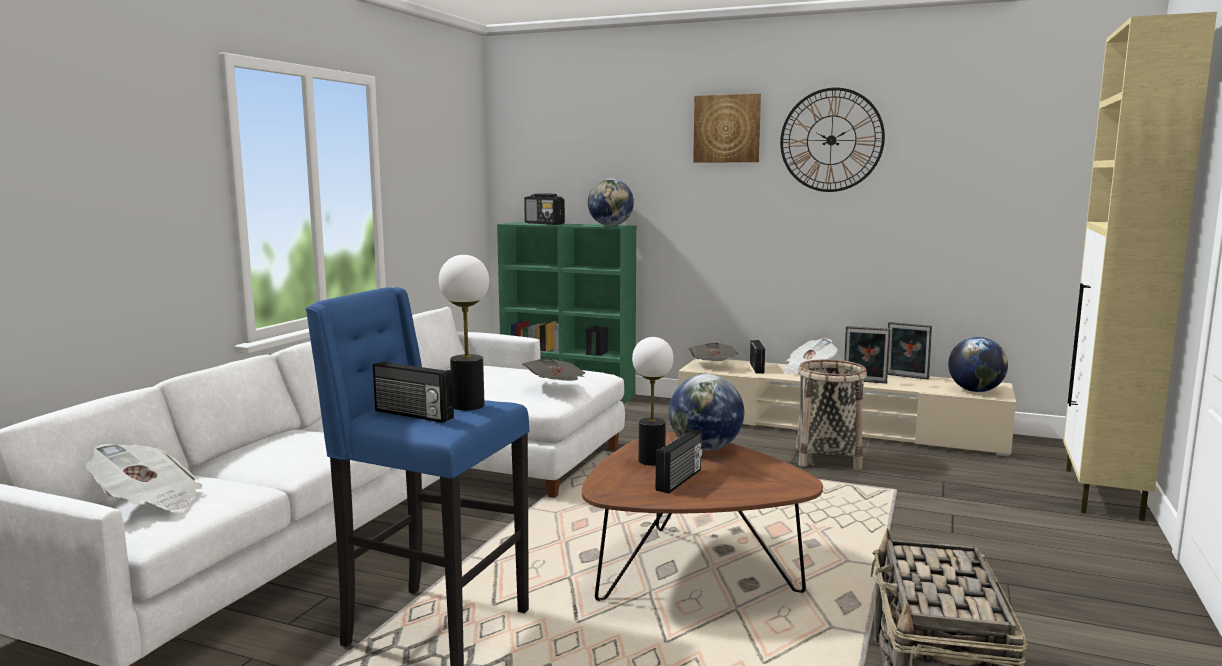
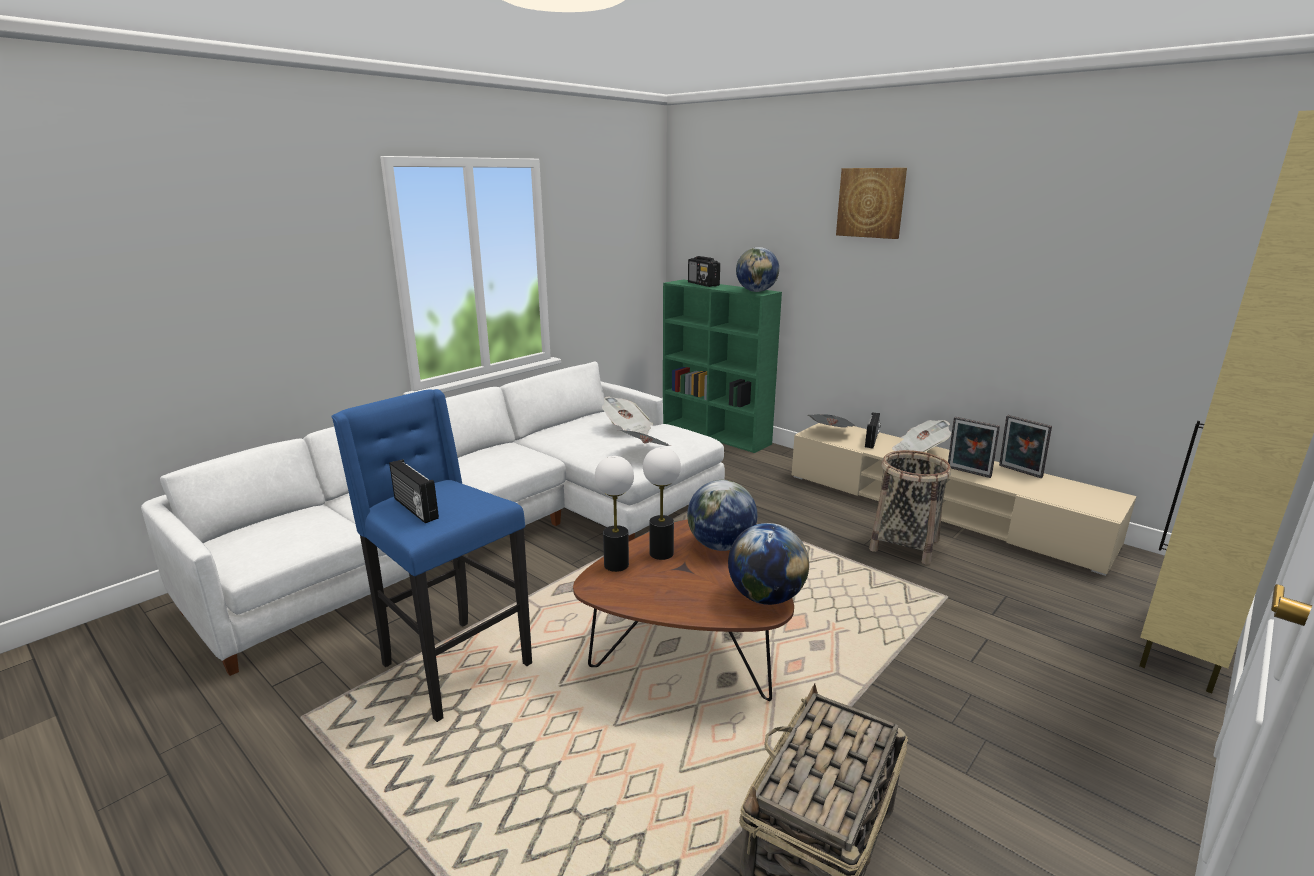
camera: 20 degrees right, 10 degrees up
newspaper [86,444,203,512] -> newspaper moved to [602,397,653,435]
table lamp [439,255,489,410] -> table lamp moved to [595,456,634,572]
radio [656,429,702,493] -> none
wall clock [780,88,885,192] -> none
globe [948,337,1008,392] -> globe moved to [728,523,809,605]

